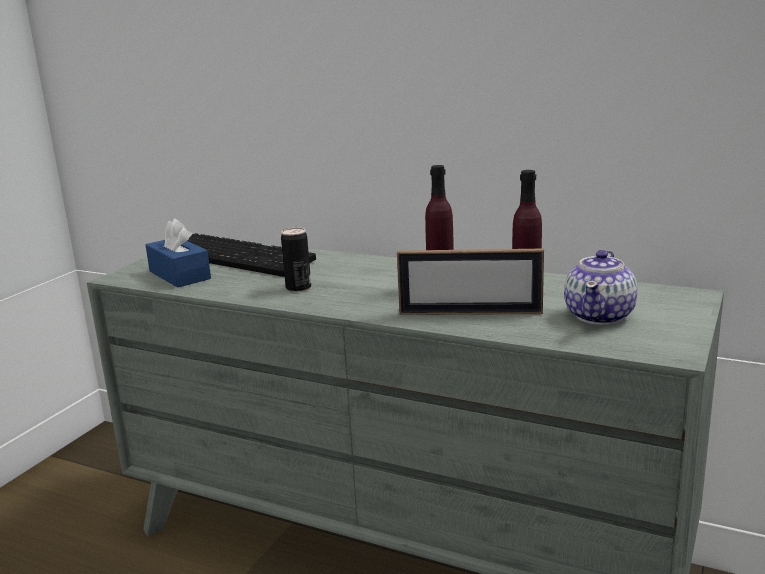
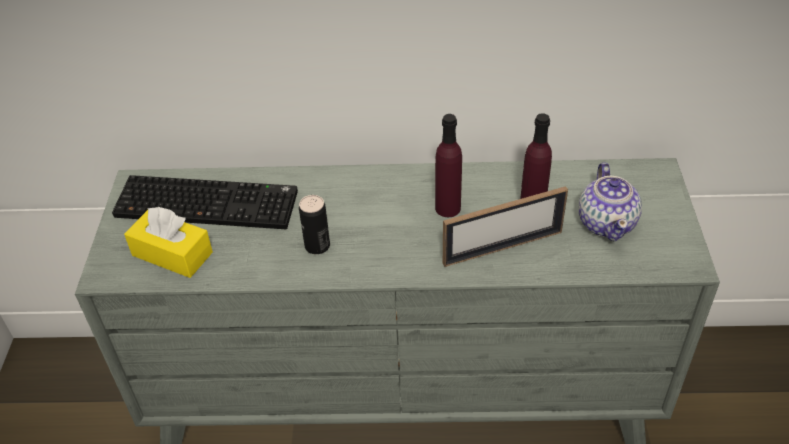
camera: 25 degrees left, 25 degrees up
blue tissue box [146,218,211,288] -> yellow tissue box [124,207,213,278]

